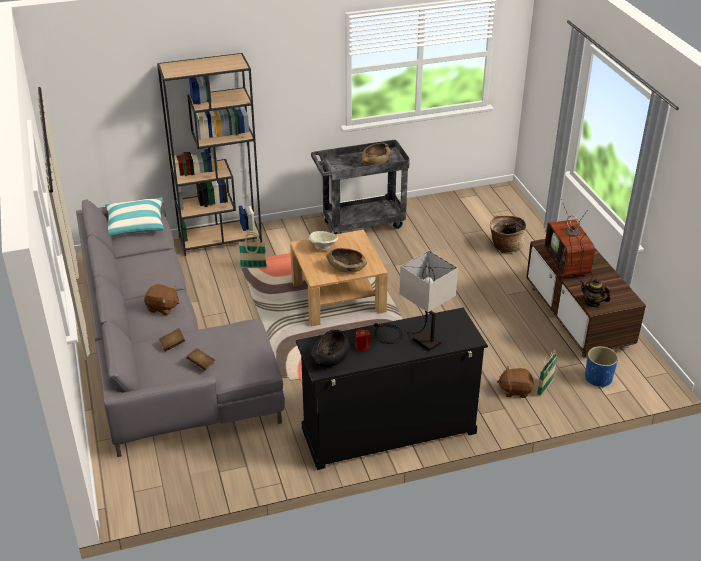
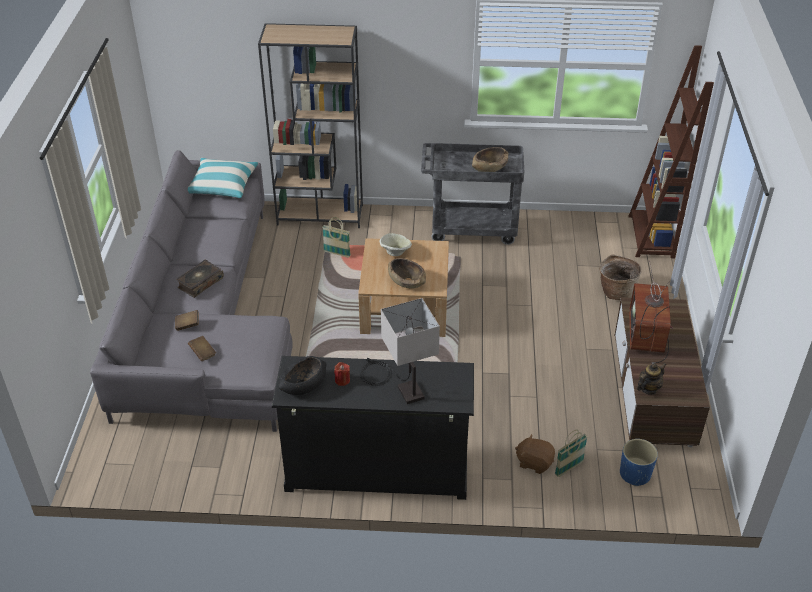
camera: 20 degrees right, 5 degrees up
brown plush toy [144,284,179,315] -> book [176,260,224,298]
teapot [581,278,611,308] -> teapot turned 90 degrees clockwise [637,363,667,395]
none -> brown bookcase [628,45,714,258]

